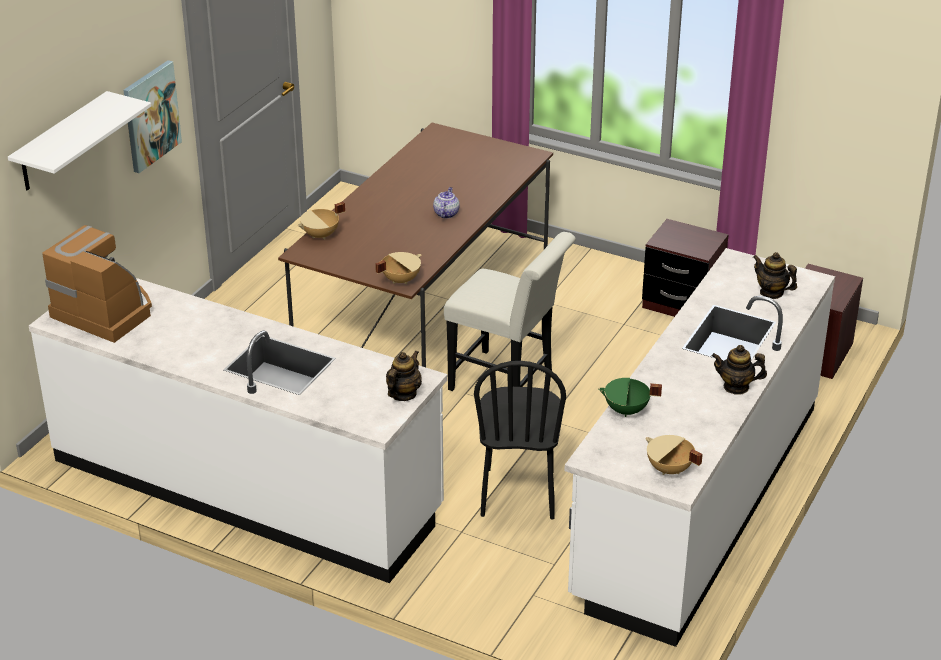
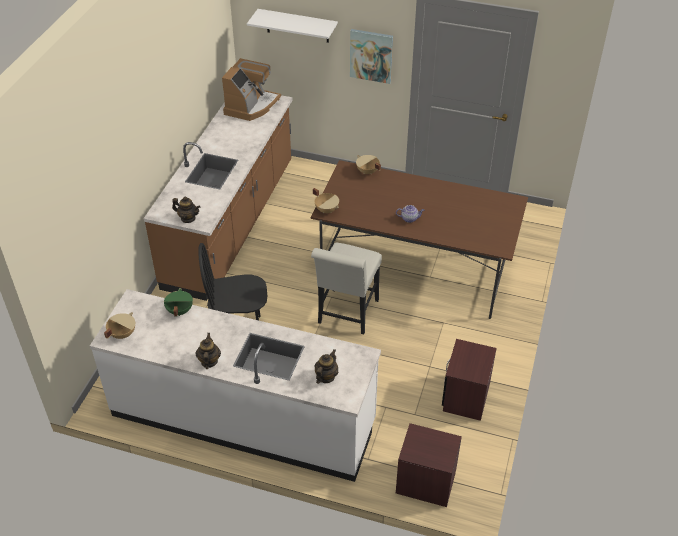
camera: 80 degrees right, 10 degrees up
white counter [29,278,448,583] -> brown counter [144,95,293,301]

